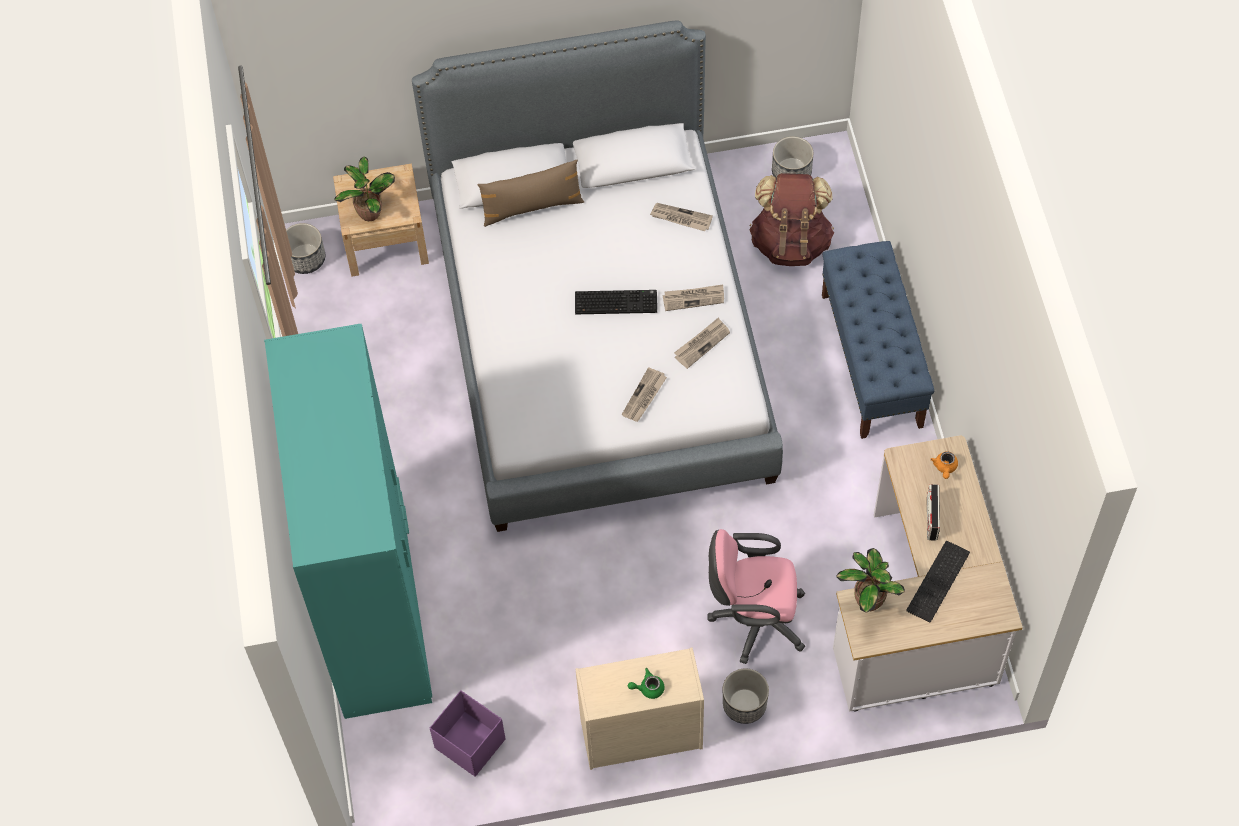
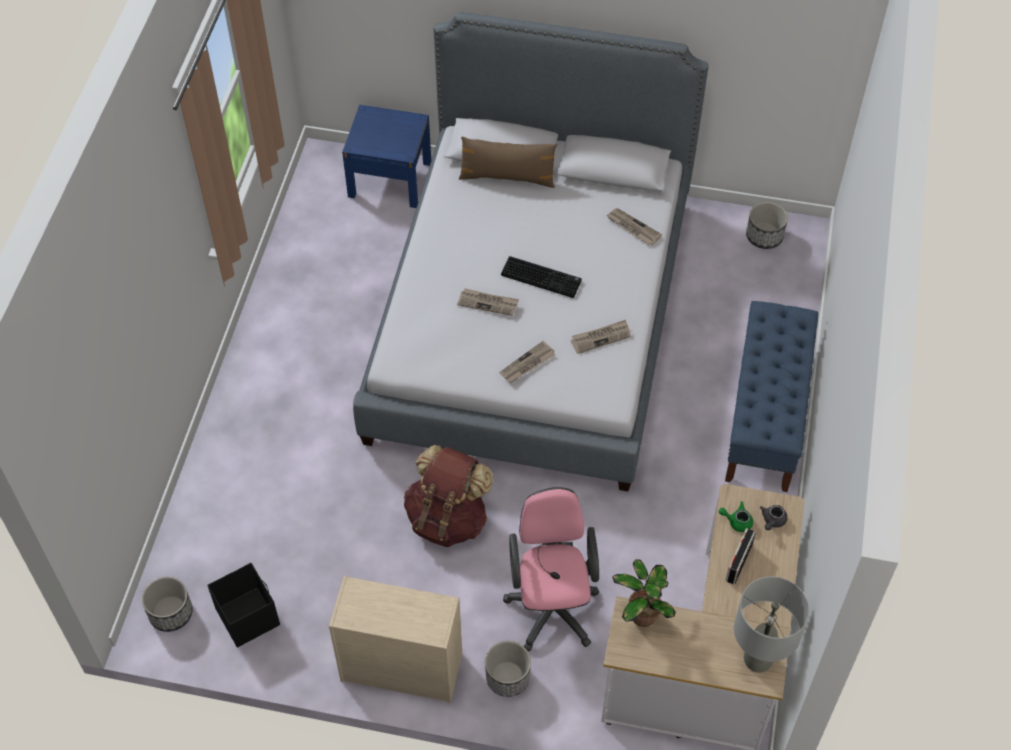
camera: 20 degrees right, 5 degrees down
turquoise wardrobe [264,324,433,719] -> none
planter [286,223,325,274] -> planter moved to [142,577,193,632]
beige nightstand [333,164,429,276] -> blue nightstand [342,105,431,208]
potted plant [334,157,395,221] -> none
purple storage box [430,690,505,777] -> black storage box [207,563,280,648]
green teapot [628,668,665,699] -> green teapot moved to [719,502,753,532]
newspaper [663,284,724,311] -> newspaper moved to [457,288,519,316]
pink office chair [707,529,805,664] -> pink office chair turned 60 degrees clockwise [503,487,599,652]
brown backpack [749,173,834,266] -> brown backpack moved to [404,445,494,547]
keyboard [906,541,970,623] -> none
orange teapot [930,451,958,479] -> grey teapot [760,505,787,530]
none -> grey table lamp [734,576,809,673]

